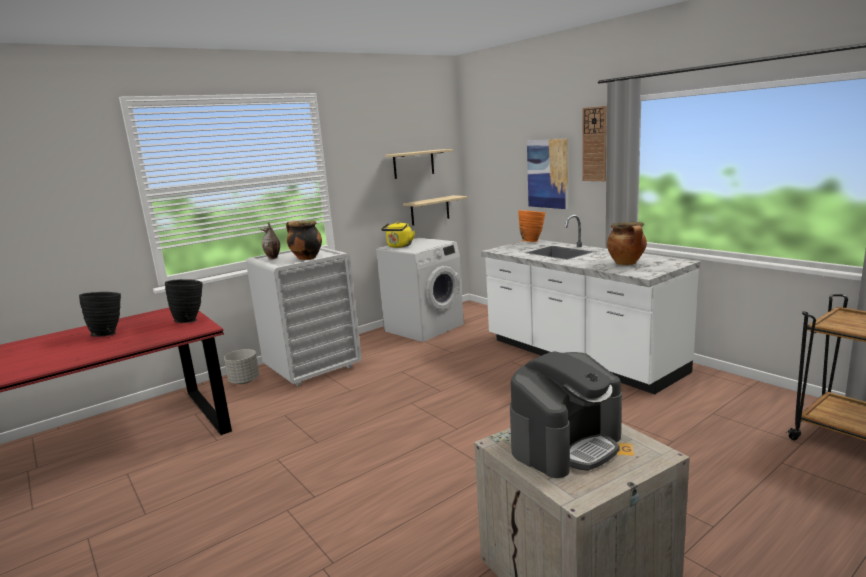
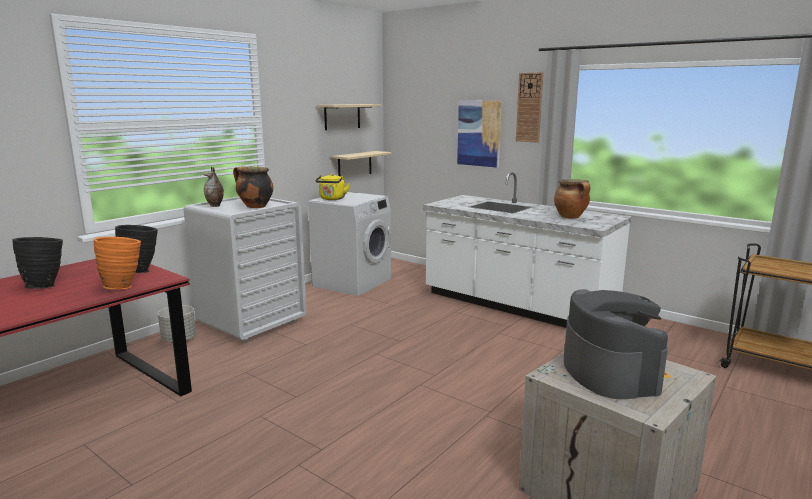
camera: 15 degrees left, 0 degrees up
coffee machine [510,351,622,478] -> coffee machine turned 45 degrees counterclockwise [564,289,668,399]
orange vase [518,210,546,242] -> orange vase moved to [94,237,141,290]

